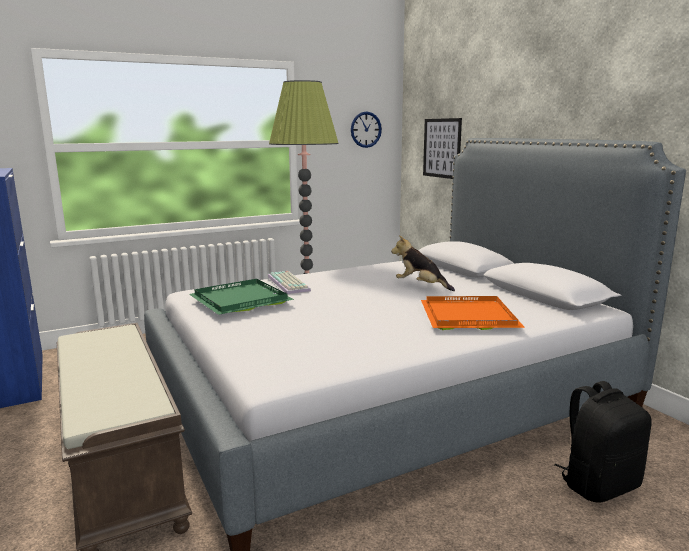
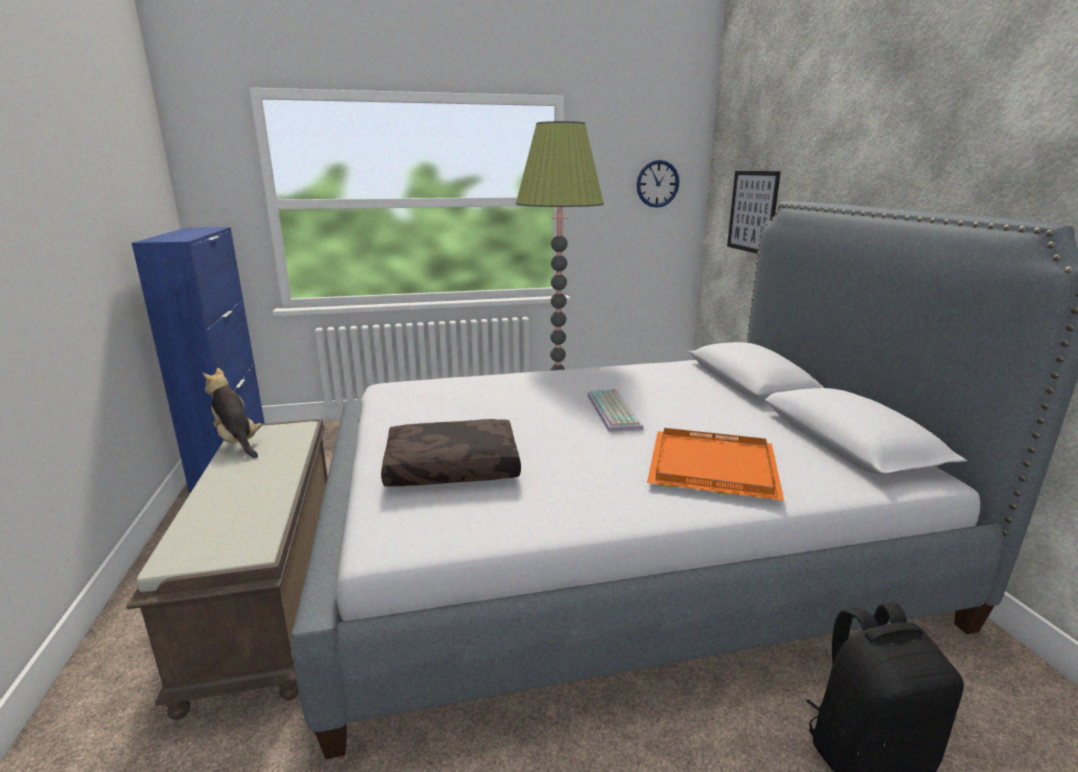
camera: 15 degrees right, 5 degrees up
green tray [189,279,294,315] -> none
keyboard [268,271,311,294] -> keyboard moved to [587,389,644,432]
plush toy [391,235,455,291] -> plush toy moved to [203,368,262,458]
none -> brown pillow [381,419,521,487]

